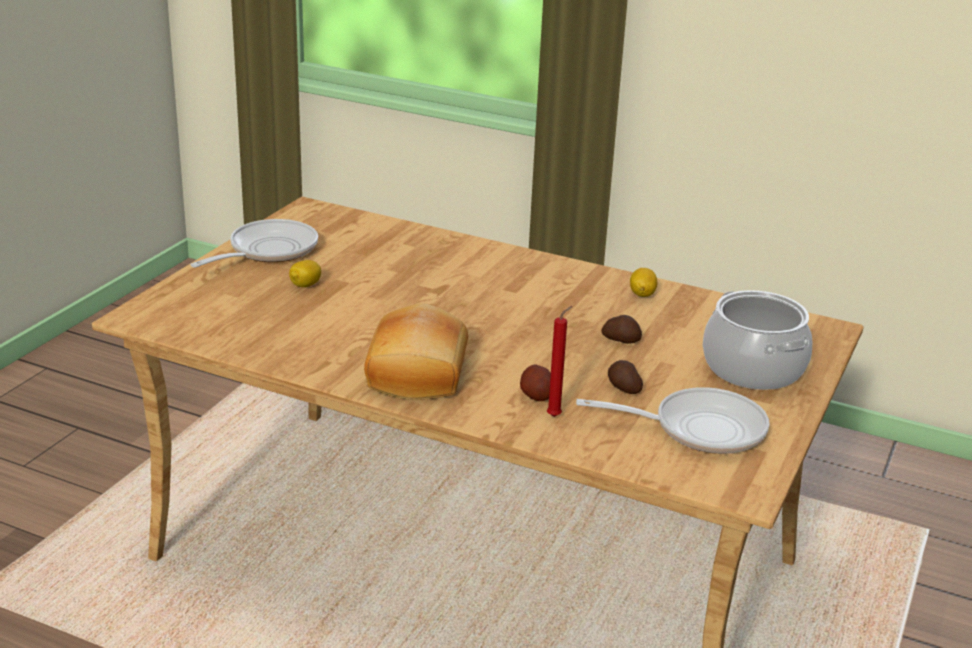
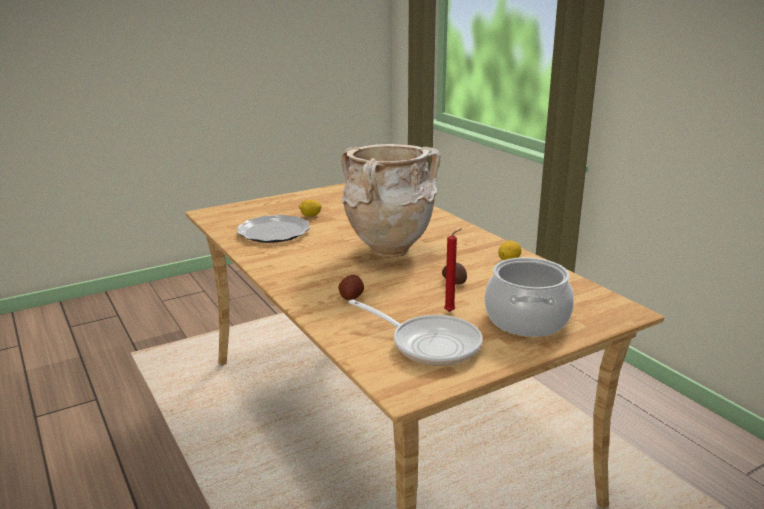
camera: 35 degrees right, 5 degrees down
frying pan [190,219,318,268] -> none
bread [364,304,468,400] -> none
red candle [547,306,572,417] -> red candle moved to [444,228,462,312]
potato [608,360,643,394] -> none
none -> plate [237,215,310,243]
none -> beige vase [341,144,441,258]

